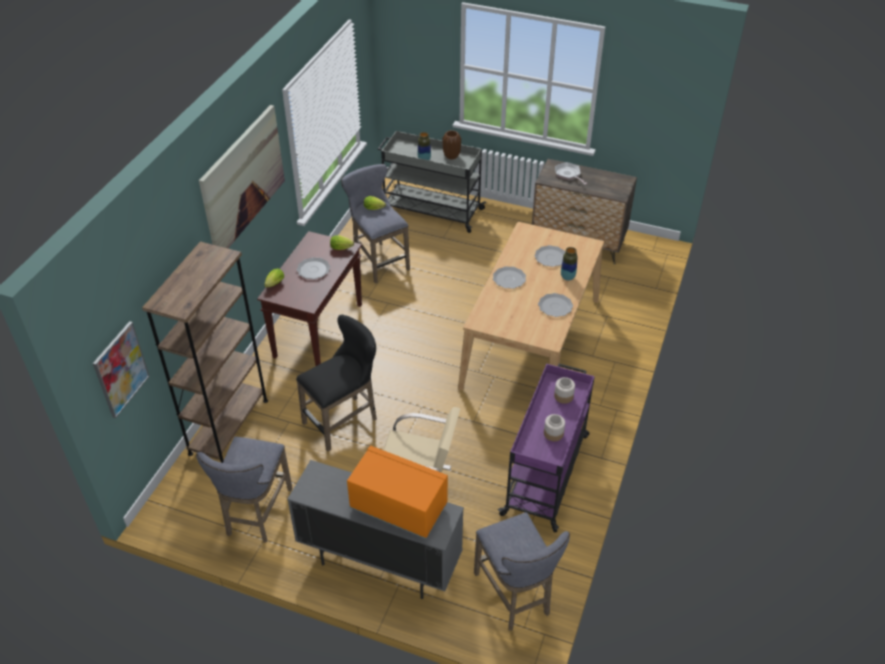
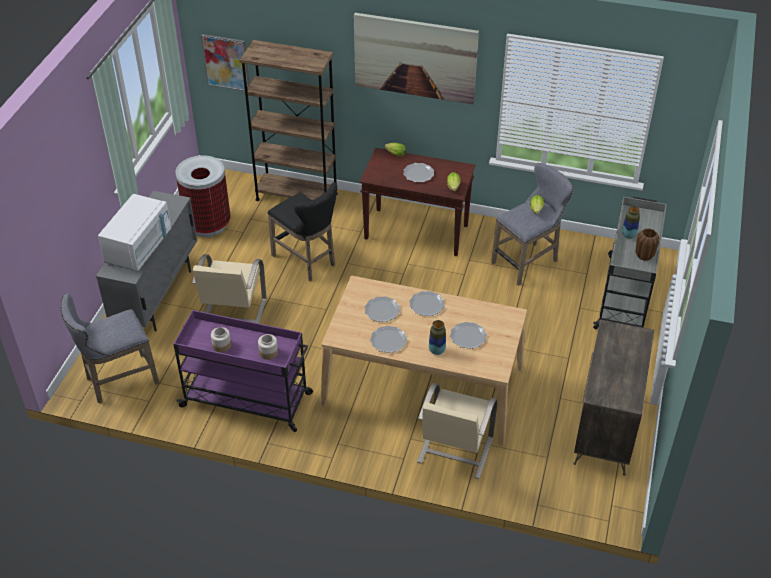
camera: 85 degrees right, 0 degrees up
grey stool [196,436,292,543] -> trash can [175,155,231,237]
orange microwave [347,445,448,539] -> white microwave [98,194,171,271]
frying pan [555,162,588,185] -> none
none -> plate [365,296,400,322]
none -> beige chair [417,383,497,479]

